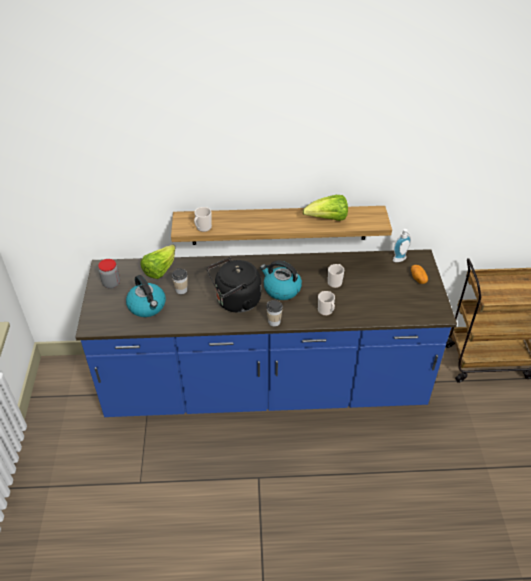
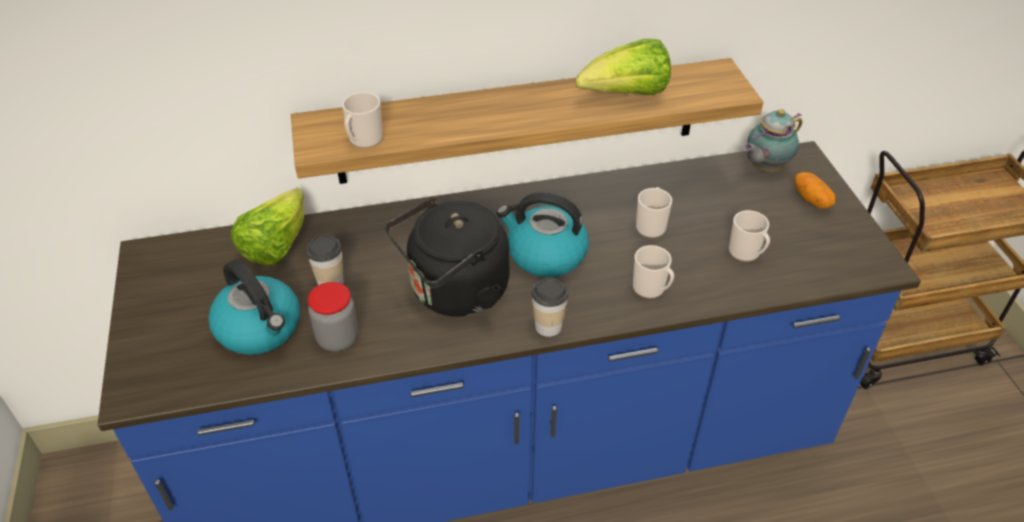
camera: 10 degrees left, 0 degrees up
jar [98,259,120,289] -> jar moved to [308,282,358,351]
soap dispenser [393,229,411,262] -> teapot [744,109,802,172]
none -> mug [728,210,770,262]

